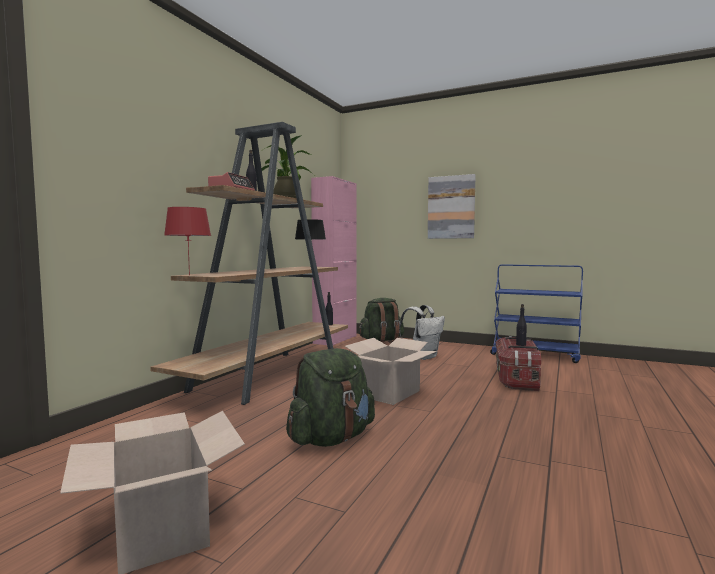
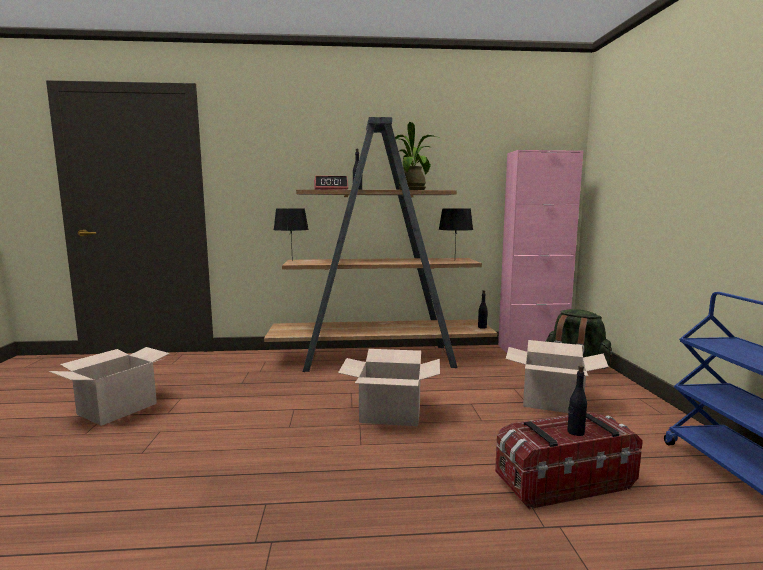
camera: 60 degrees right, 5 degrees up
red table lamp [164,207,211,275] -> black table lamp [274,208,309,261]
green backpack [286,348,375,447] -> none
white backpack [399,305,445,360] -> cardboard box [506,340,609,413]
picture [428,174,476,239] -> none

